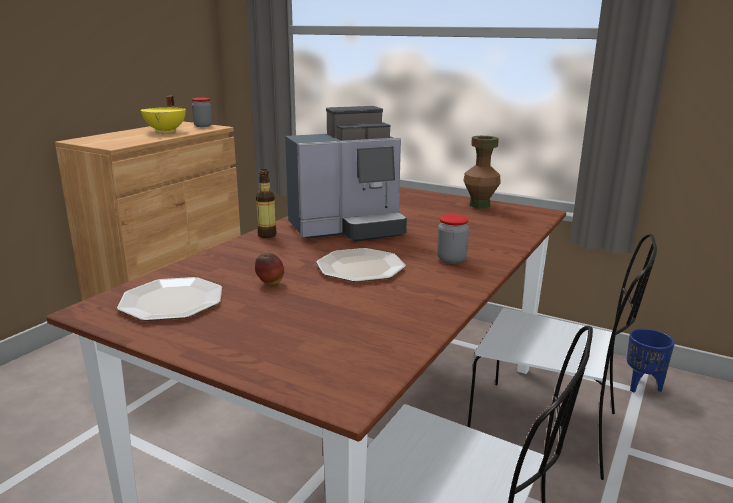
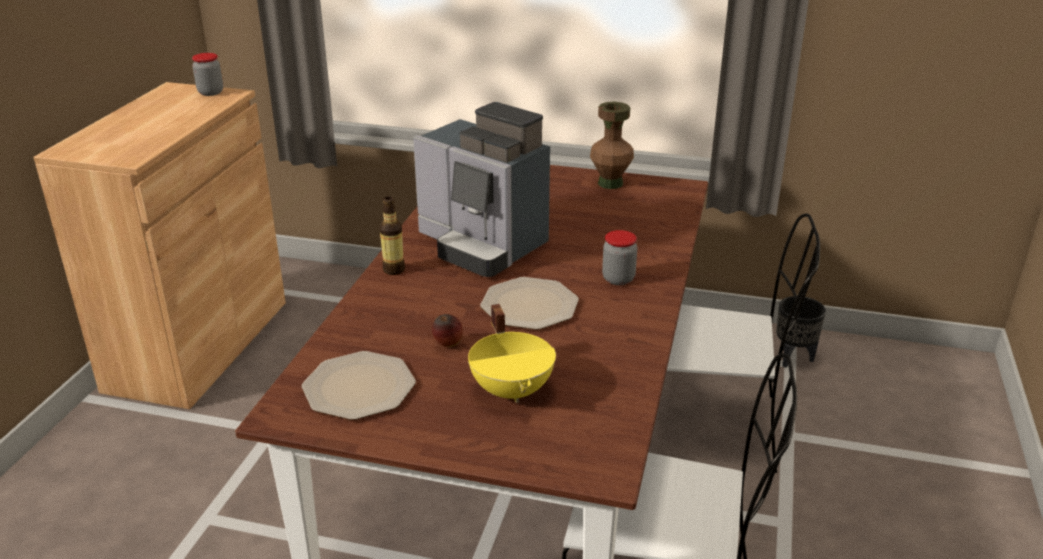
camera: 15 degrees left, 10 degrees up
yellow cooking pot [141,95,186,133] -> yellow cooking pot moved to [468,304,556,403]
coffee machine [285,106,407,242] -> coffee machine turned 75 degrees clockwise [413,102,550,277]
blue planter [627,328,675,393] -> black planter [776,296,826,368]

